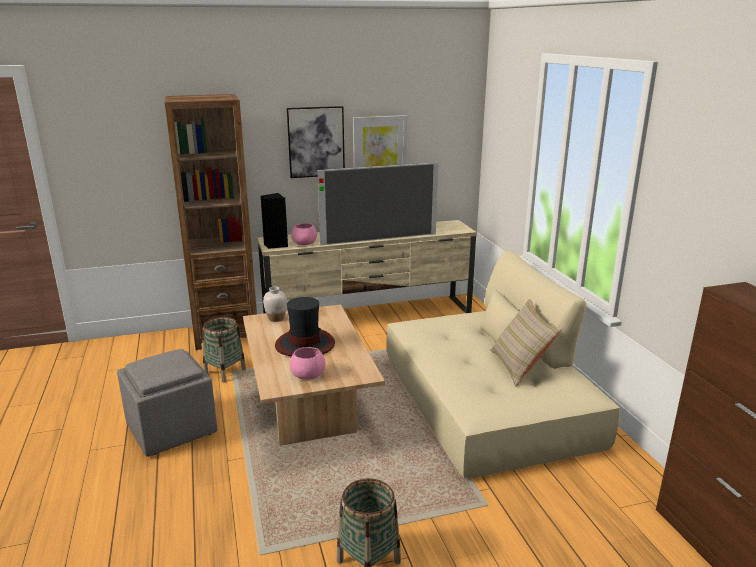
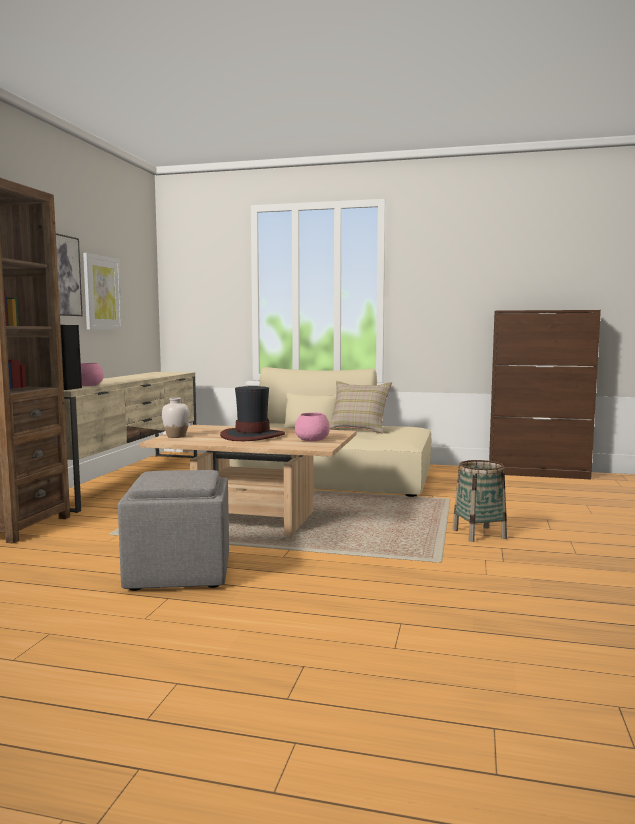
camera: 60 degrees left, 15 degrees down
basket [202,317,246,383] -> none
television [317,162,438,245] -> none

